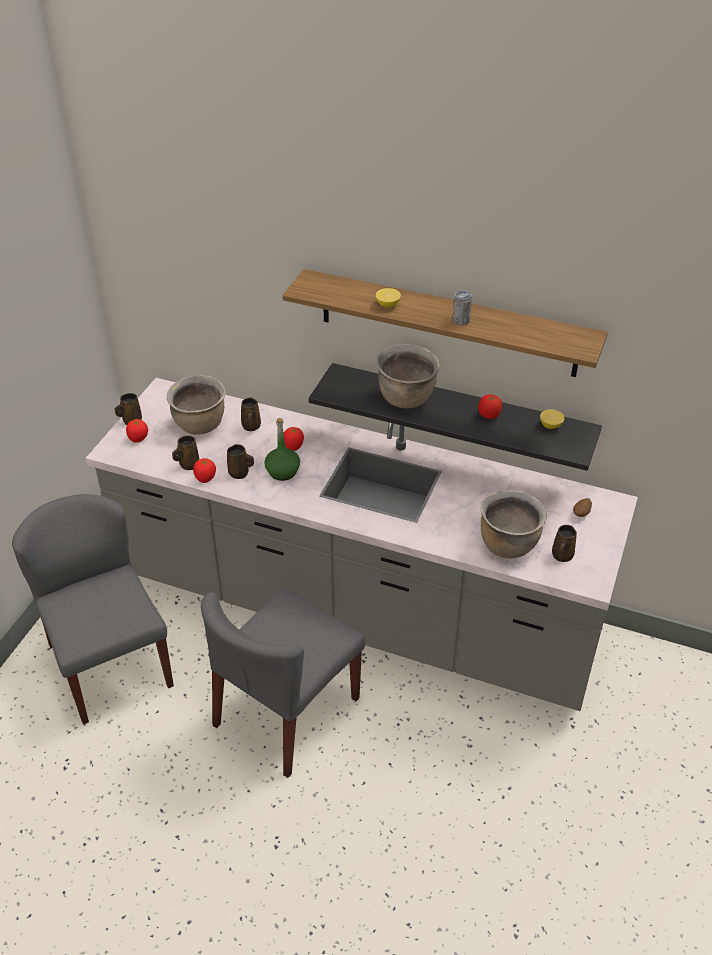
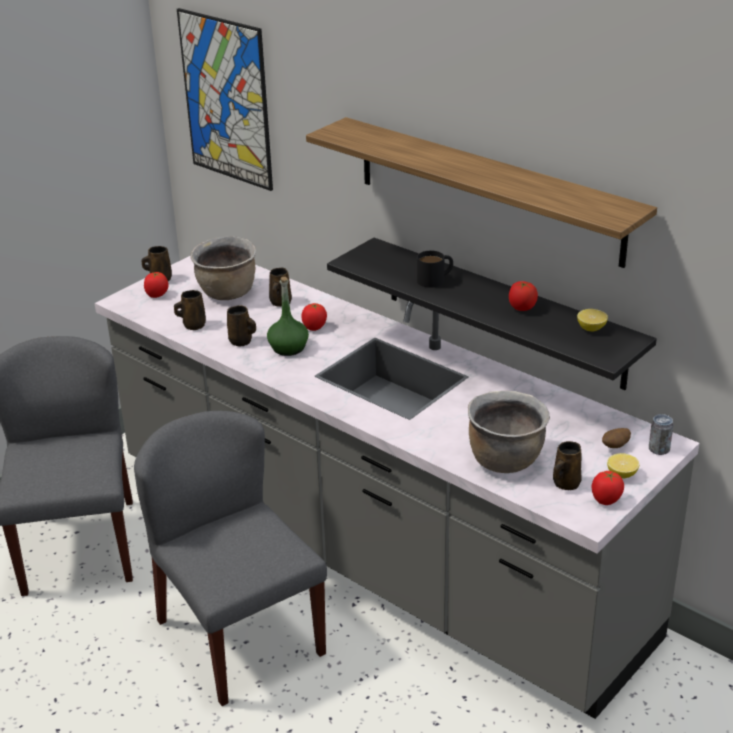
camera: 20 degrees right, 10 degrees down
tomato [193,458,216,483] -> tomato moved to [592,471,624,505]
grey chair [201,587,365,778] -> grey chair turned 90 degrees clockwise [134,411,327,706]
lemon [376,288,401,308] -> lemon moved to [607,453,639,478]
brown cooking pot [377,344,440,409] -> black mug [417,251,453,288]
can [452,290,472,325] -> can moved to [649,414,673,455]
none -> picture [177,8,273,191]

